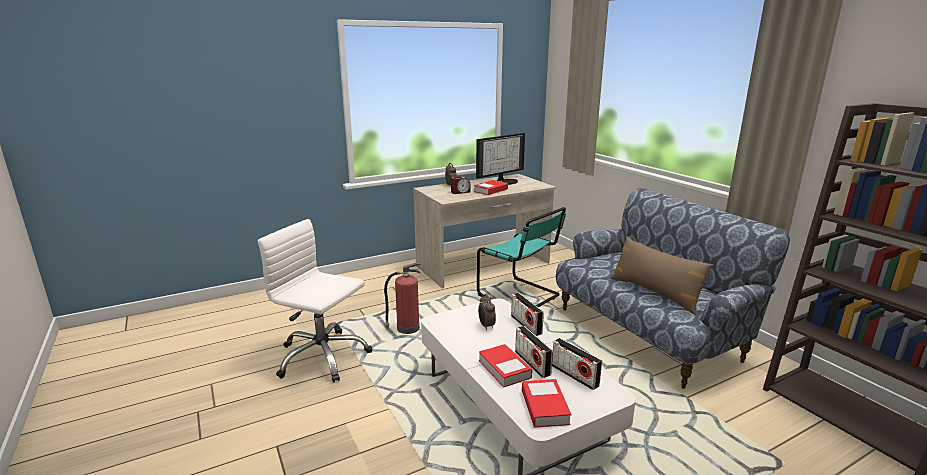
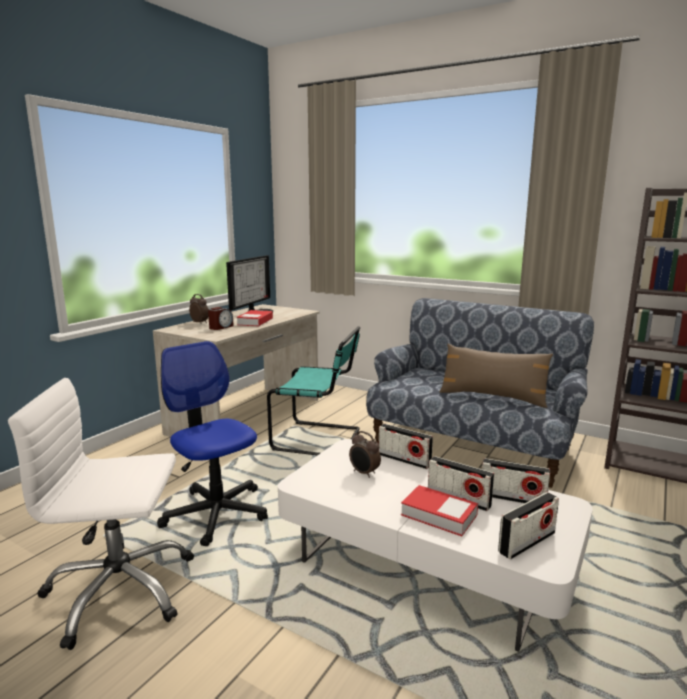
camera: 30 degrees left, 5 degrees down
fire extinguisher [384,262,420,334] -> office chair [157,341,268,546]
book [522,379,571,428] -> radio [498,492,559,559]

